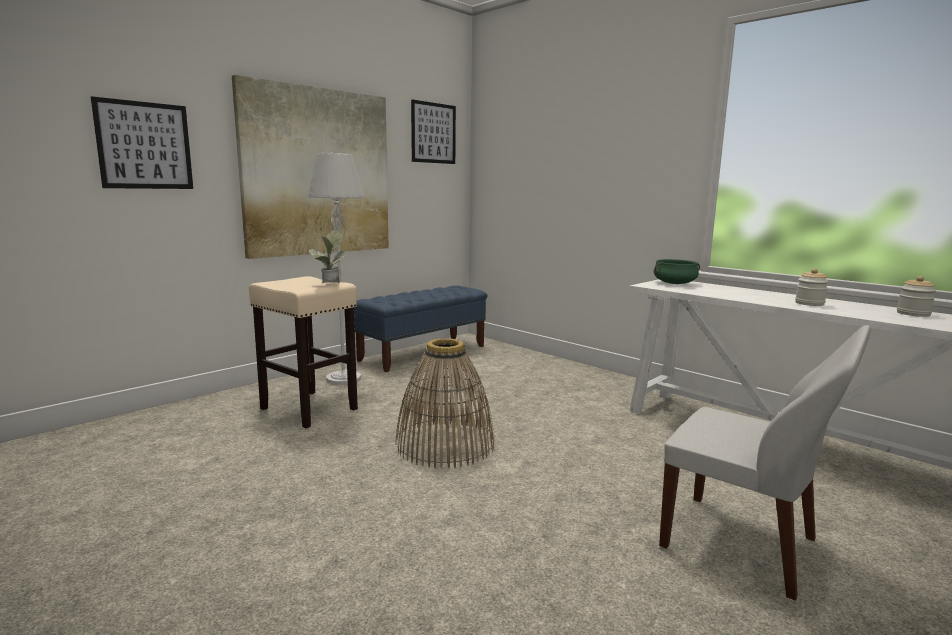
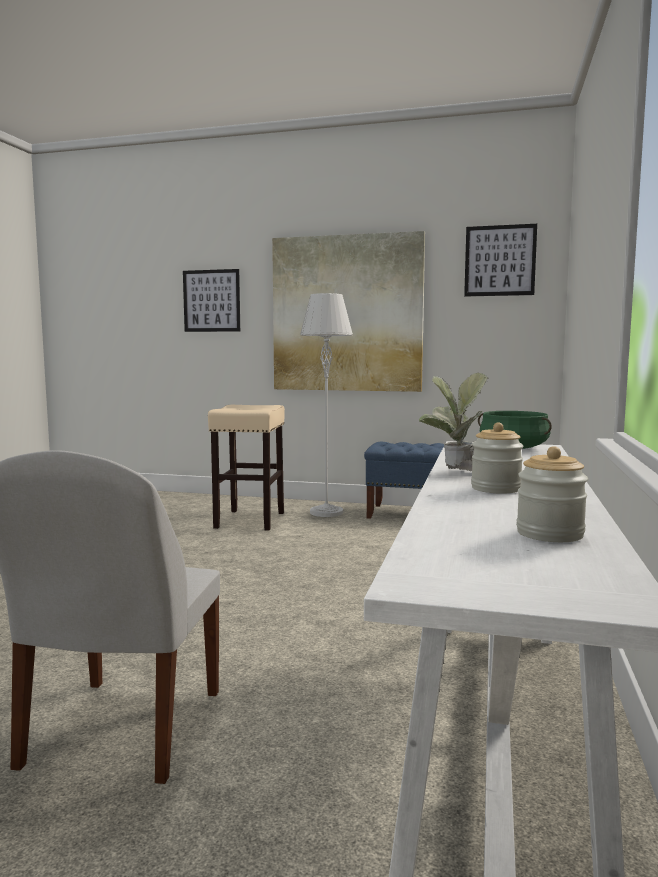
camera: 60 degrees right, 5 degrees down
potted plant [309,230,348,283] -> potted plant moved to [419,373,488,471]
basket [395,338,495,468] -> none

